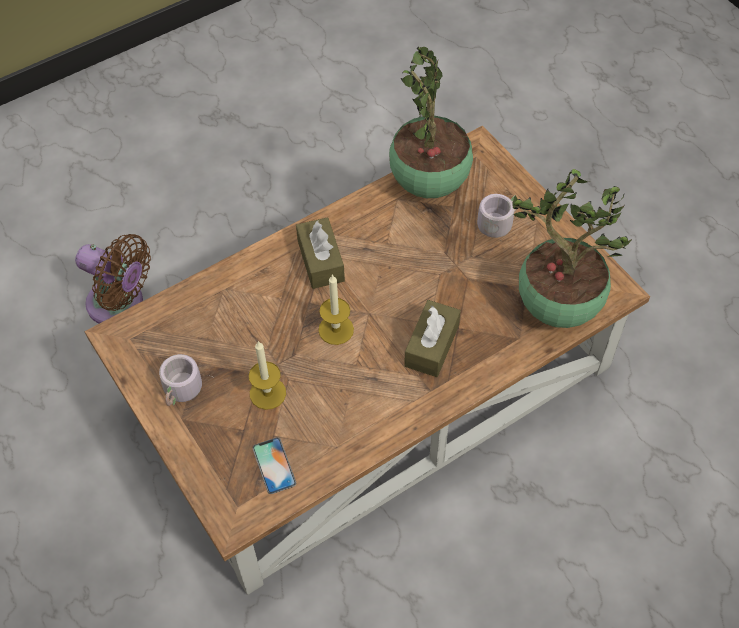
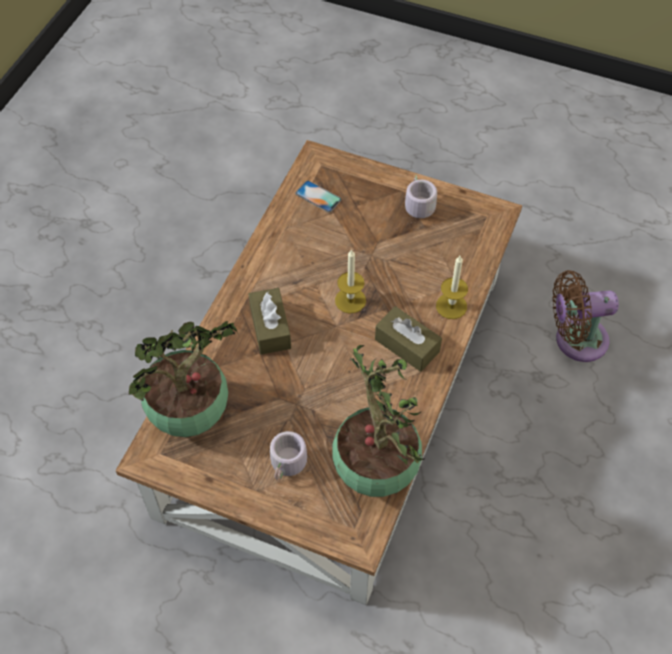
camera: 145 degrees right, 0 degrees up
candle [249,341,286,410] -> candle moved to [436,256,468,319]

